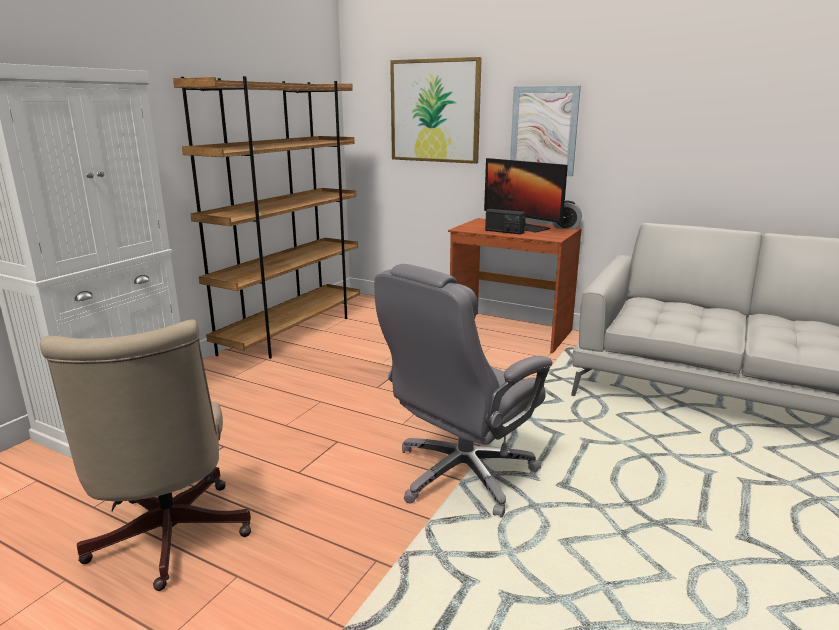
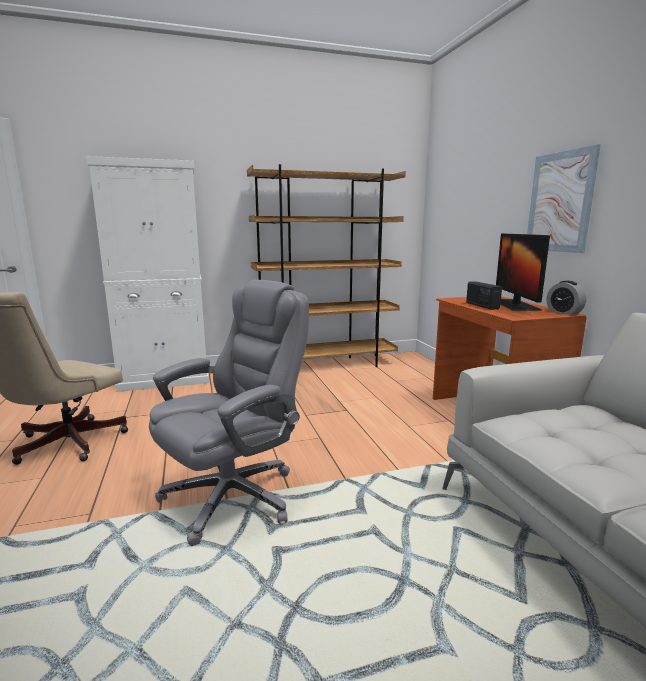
camera: 45 degrees right, 5 degrees down
grey office chair [374,264,552,518] -> grey office chair turned 135 degrees clockwise [149,280,309,546]
picture [390,57,482,164] -> none

